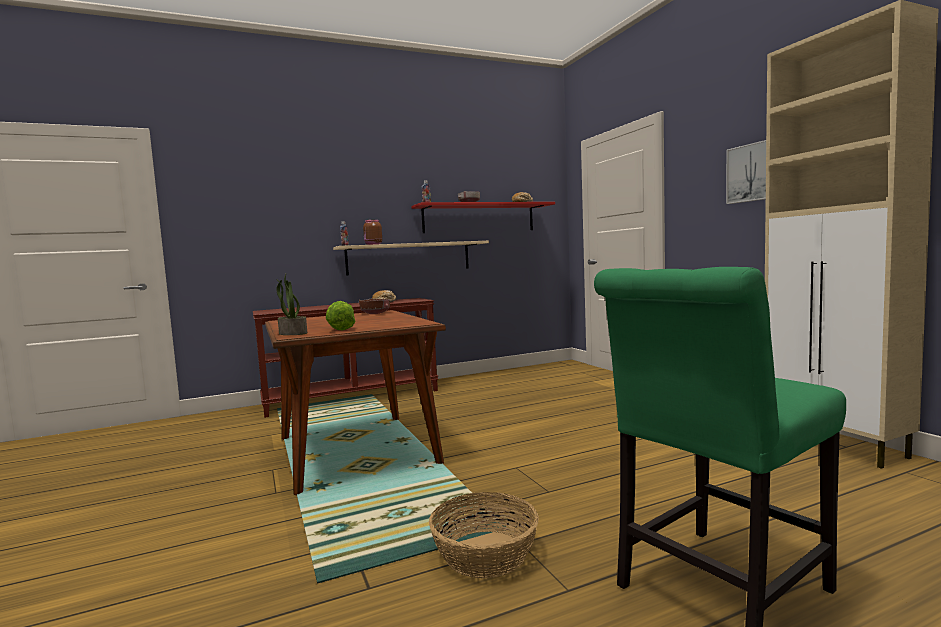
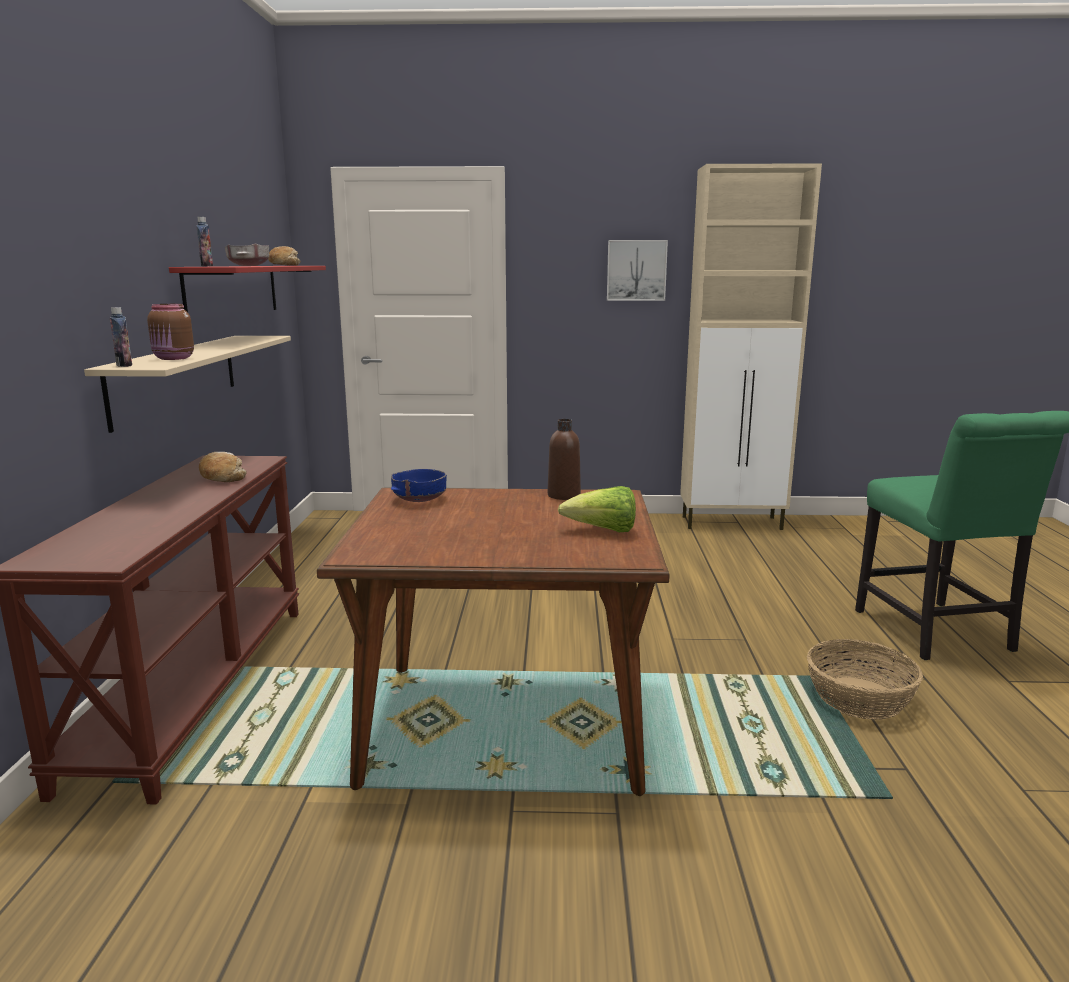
camera: 65 degrees left, 10 degrees up
potted plant [276,274,307,335] -> none
brown bowl [359,298,390,314] -> blue bowl [391,469,447,502]
none -> brown bottle [547,419,581,500]

